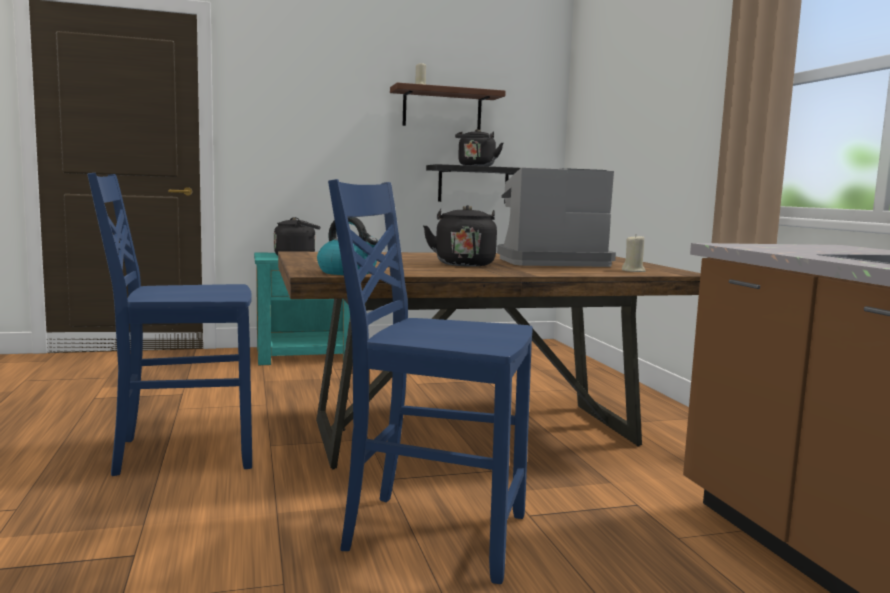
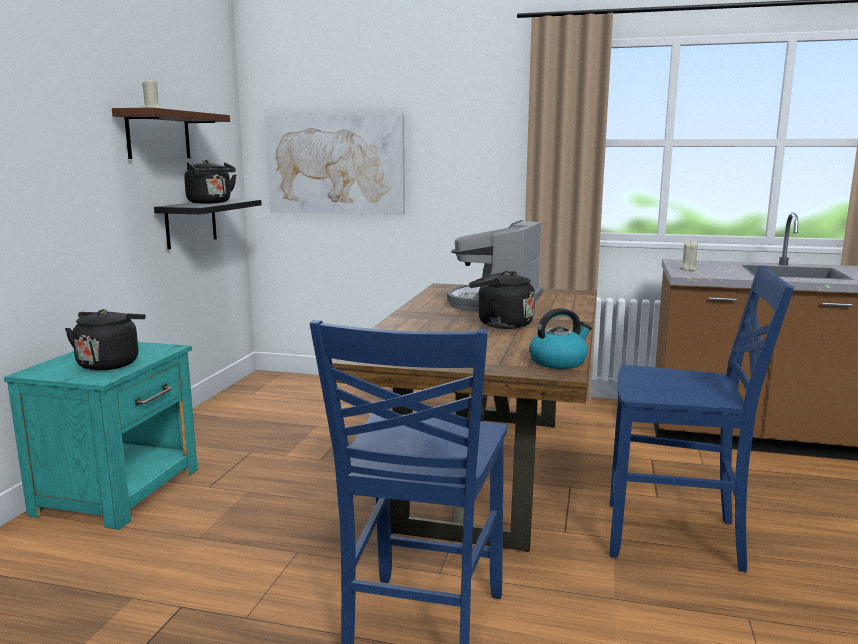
camera: 60 degrees left, 5 degrees up
blue chair [328,179,533,584] -> blue chair turned 120 degrees counterclockwise [610,265,794,573]
beige candle [622,234,646,272] -> beige candle moved to [680,241,698,270]
none -> picture [265,114,405,215]

